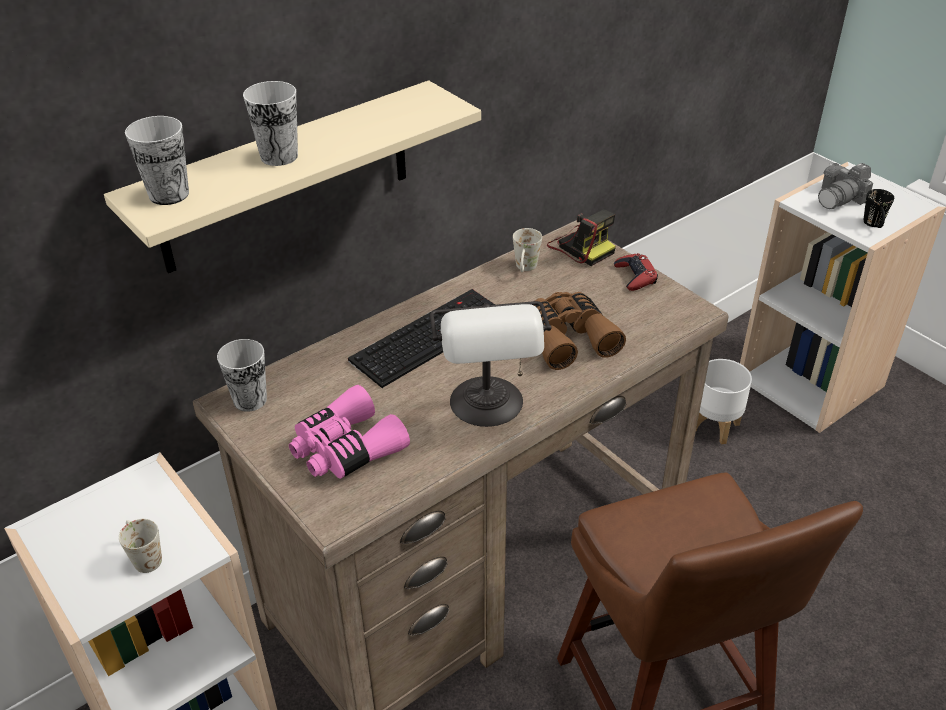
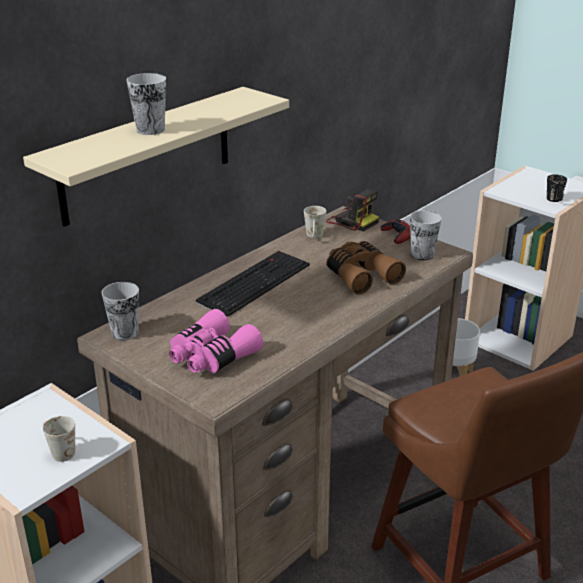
camera: 10 degrees left, 10 degrees down
cup [125,116,189,205] -> cup moved to [410,211,442,261]
table lamp [430,301,552,427] -> none
camera [818,163,873,209] -> none

